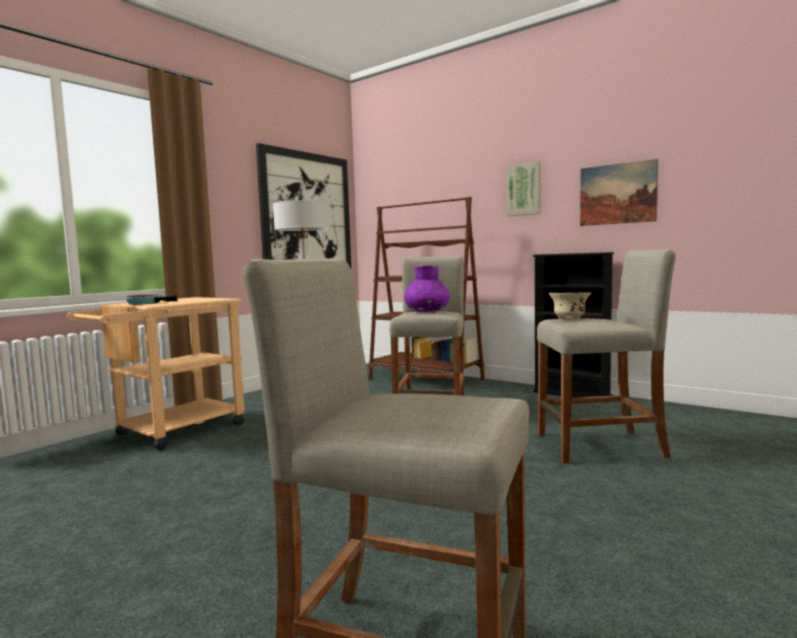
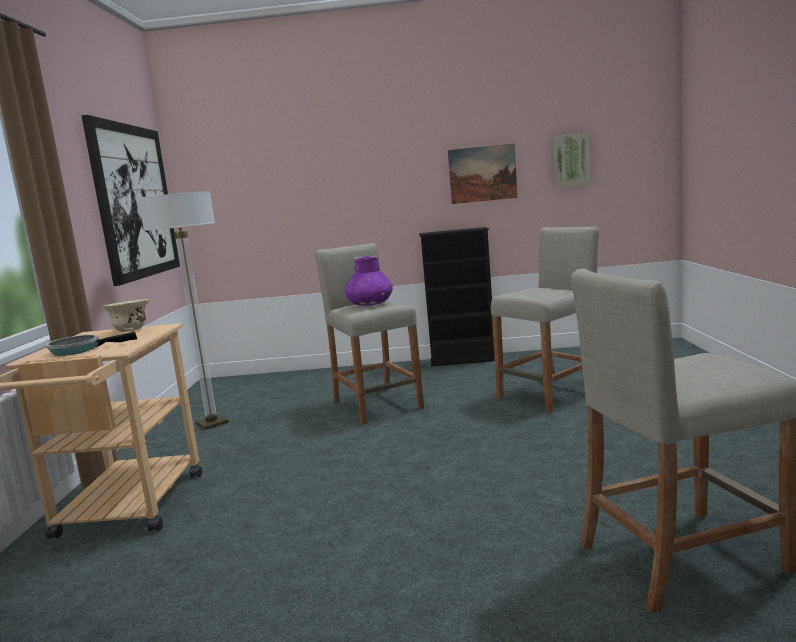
camera: 35 degrees left, 5 degrees up
brown bookcase [368,197,485,380] -> none
picture [507,161,541,216] -> picture moved to [553,133,591,188]
beige bowl [549,292,591,320] -> beige bowl moved to [102,299,149,332]

